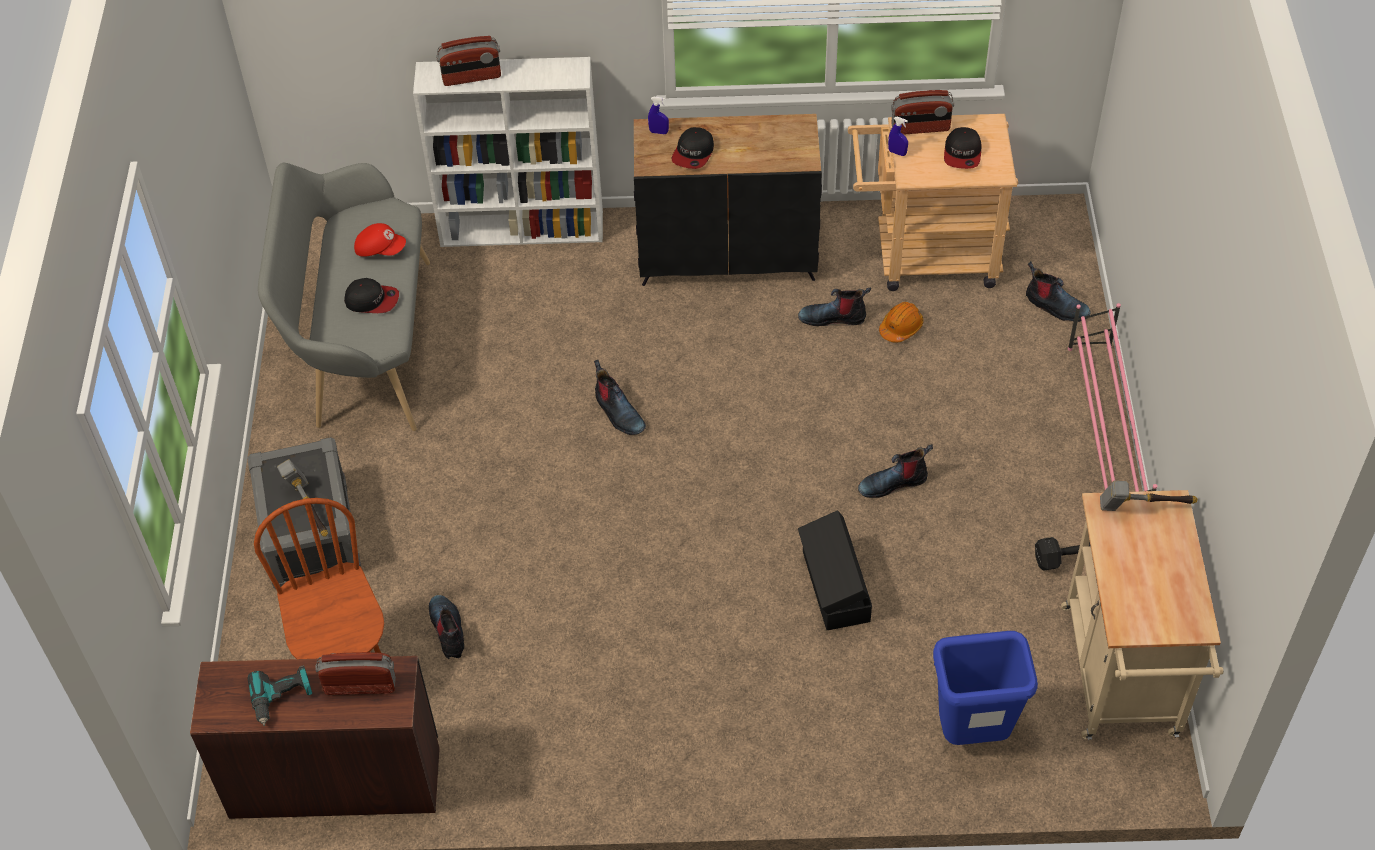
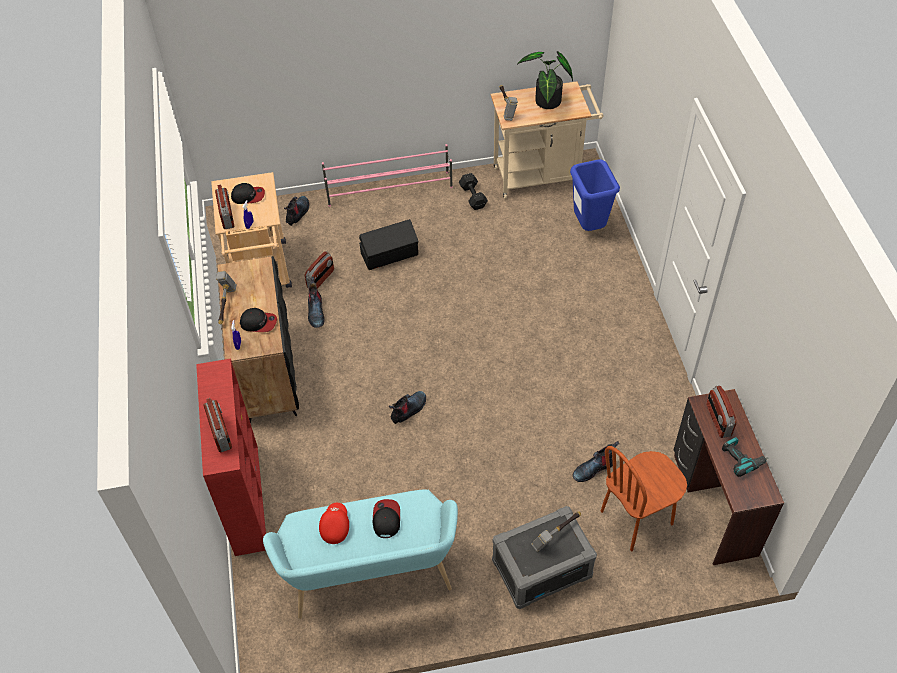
camera: 100 degrees left, 0 degrees up
grey bench [258,163,430,431] -> turquoise bench [263,489,458,619]
white bookcase [413,57,603,247] -> red bookcase [196,359,266,556]
black storage box [798,510,872,630] -> black storage box moved to [359,219,418,270]
boot [858,444,933,498] -> none
orange hard hat [879,302,923,343] -> radio [305,251,334,289]
none -> hammer [216,271,237,325]
none -> potted plant [517,51,573,109]

